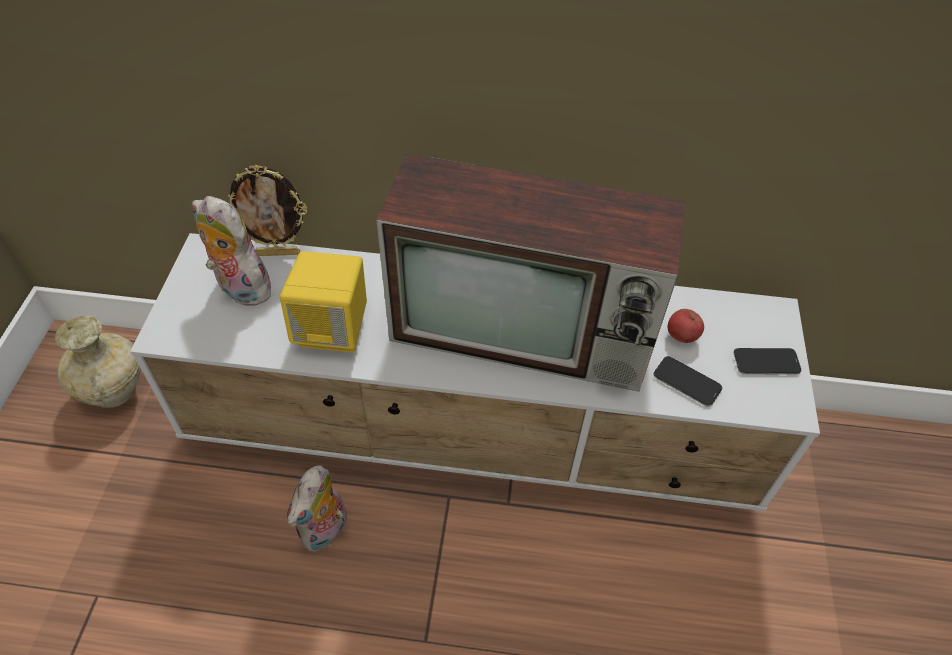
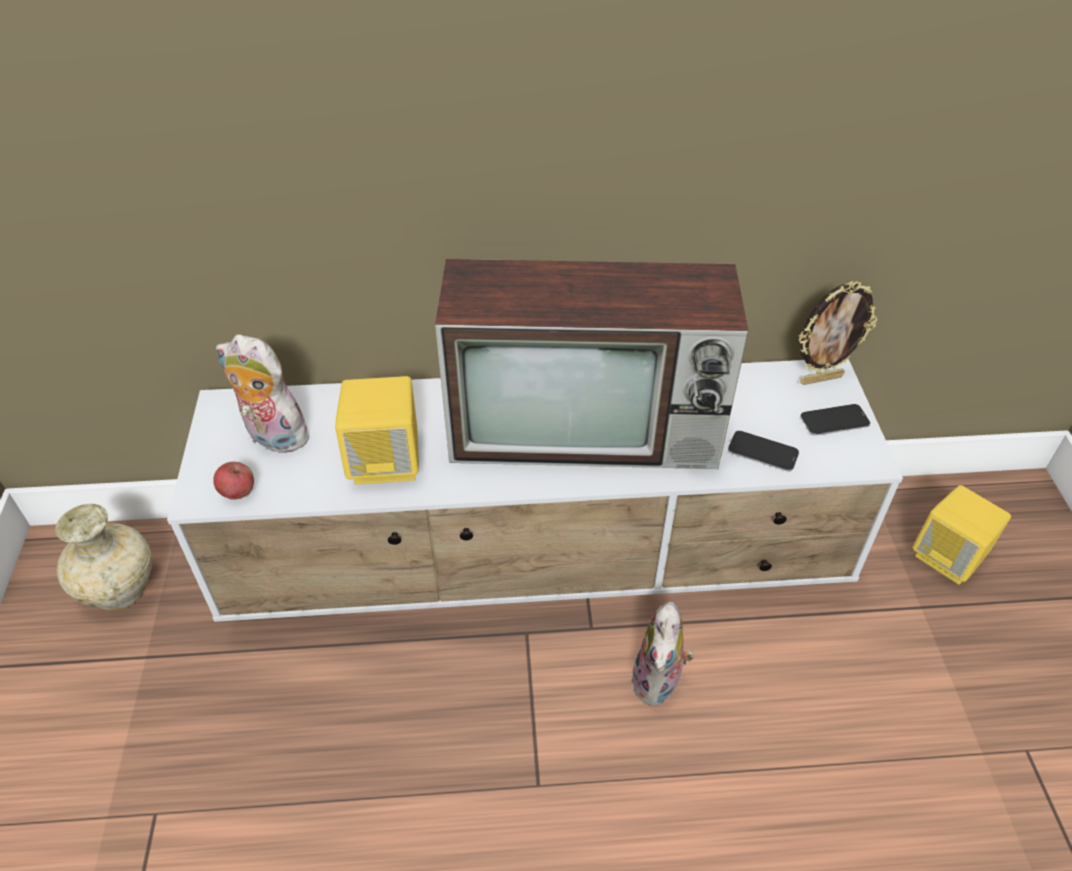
camera: 10 degrees left, 5 degrees down
picture frame [228,165,307,256] -> picture frame moved to [799,281,877,385]
plush toy [287,466,347,552] -> plush toy moved to [632,602,694,706]
apple [668,309,704,343] -> apple moved to [213,462,254,500]
none -> yellow speaker [912,485,1011,584]

